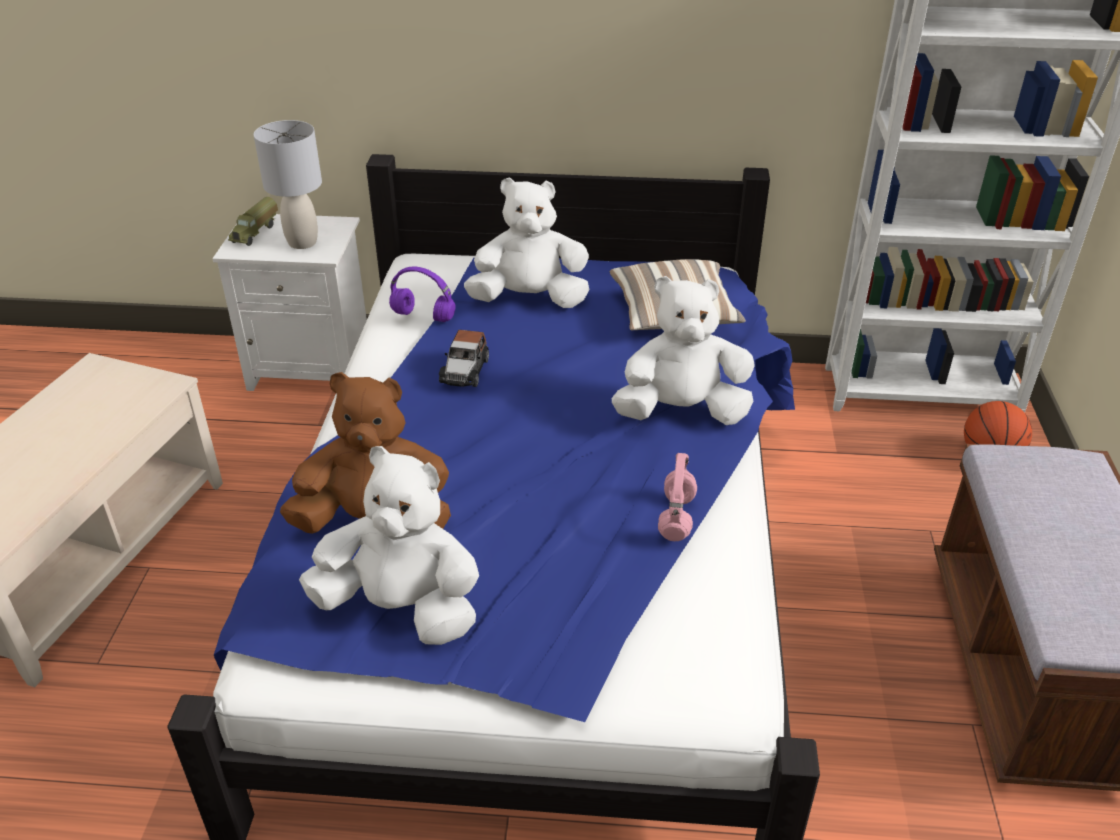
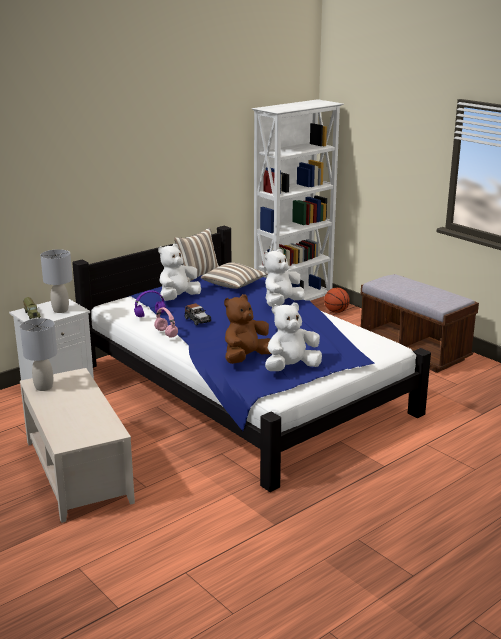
camera: 45 degrees left, 15 degrees down
pink headphones [658,453,697,541] -> pink headphones moved to [154,307,178,338]
none -> grey table lamp [20,318,57,391]
none -> pillow [174,228,219,282]

